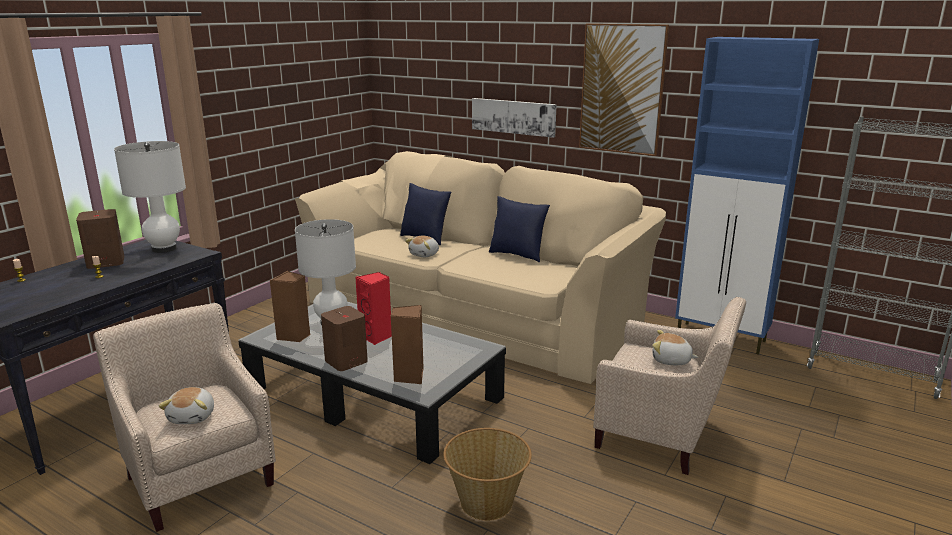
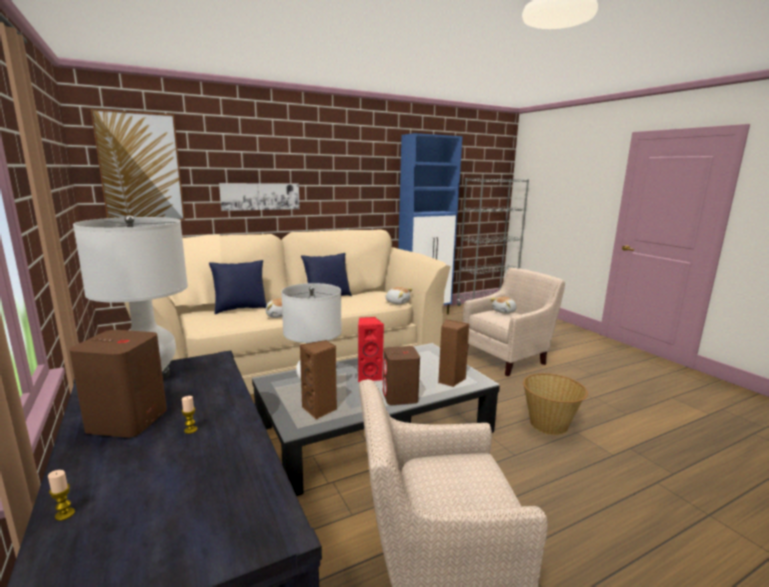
camera: 60 degrees left, 5 degrees down
plush toy [158,387,214,424] -> plush toy moved to [384,287,413,305]
picture [579,23,669,156] -> picture moved to [91,109,185,220]

